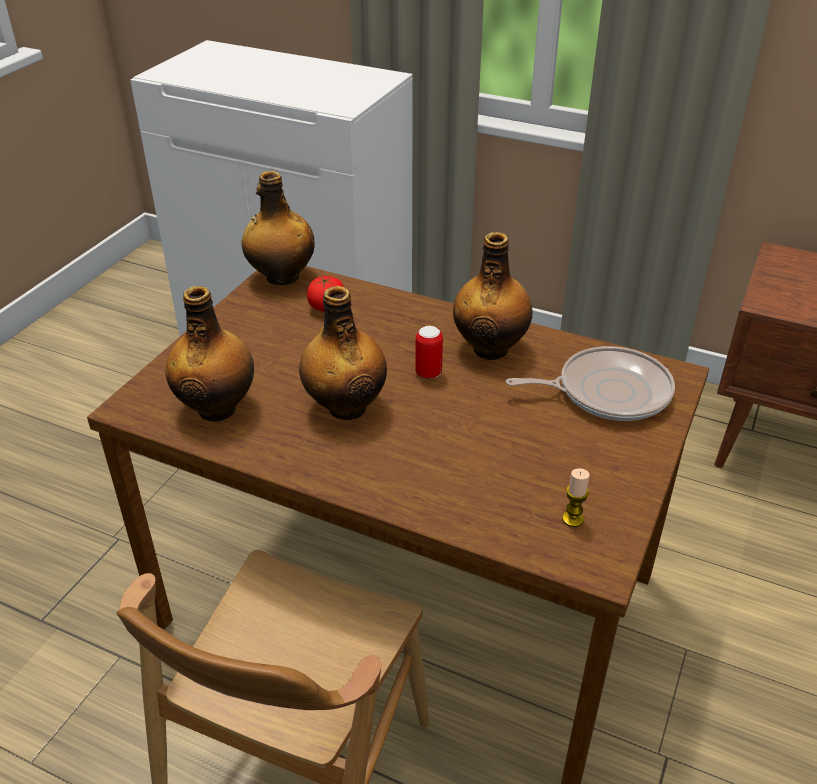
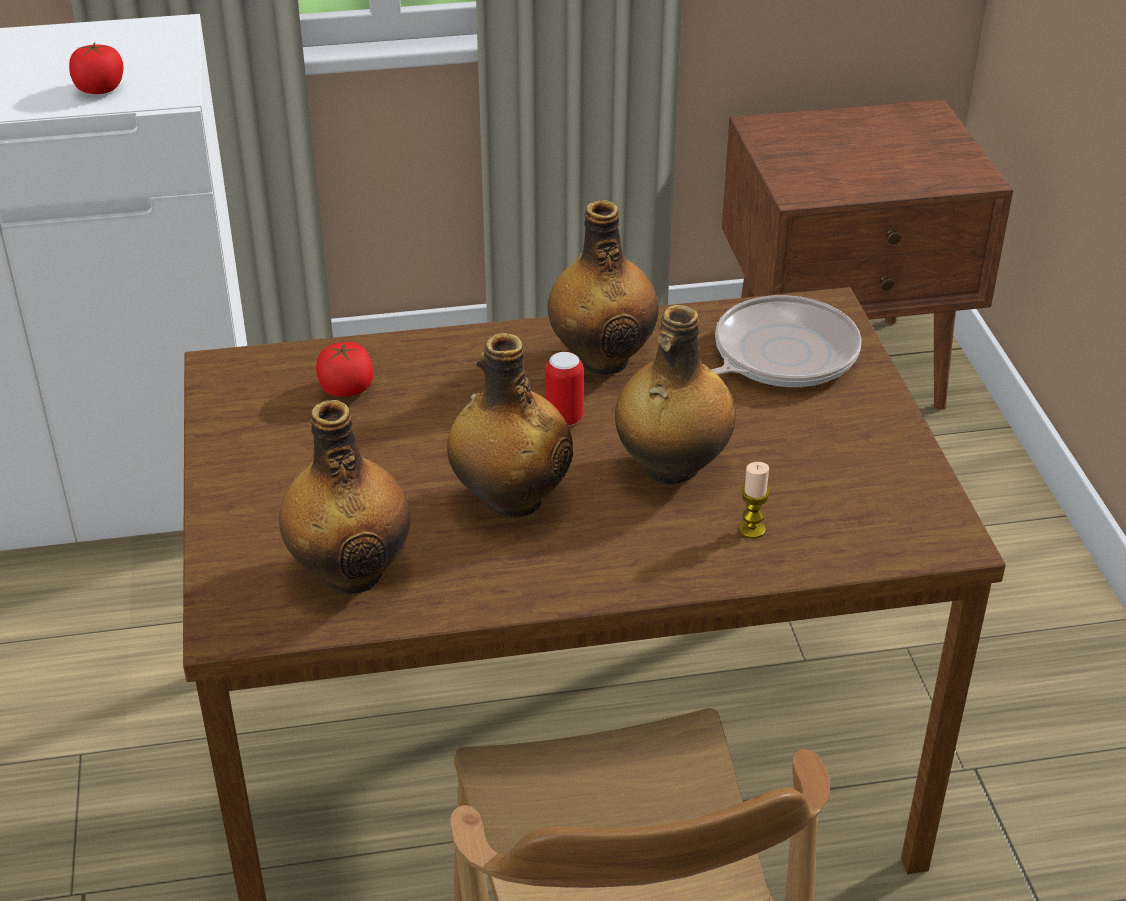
camera: 35 degrees left, 0 degrees up
bottle [241,171,315,285] -> bottle moved to [615,305,736,484]
candle [562,468,590,527] -> candle moved to [738,462,770,539]
none -> tomato [69,43,124,94]

